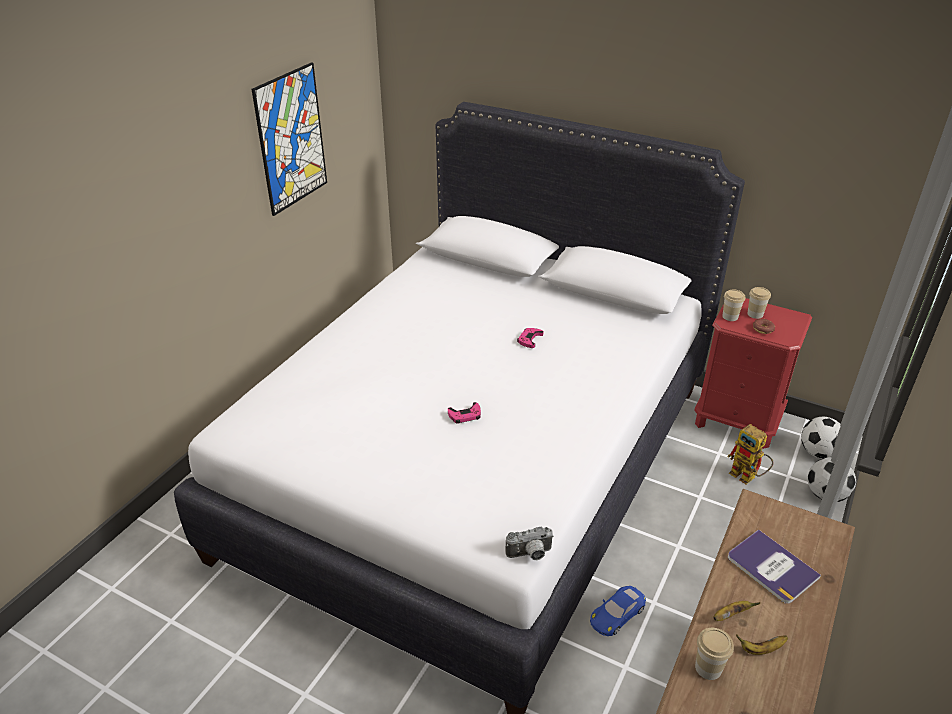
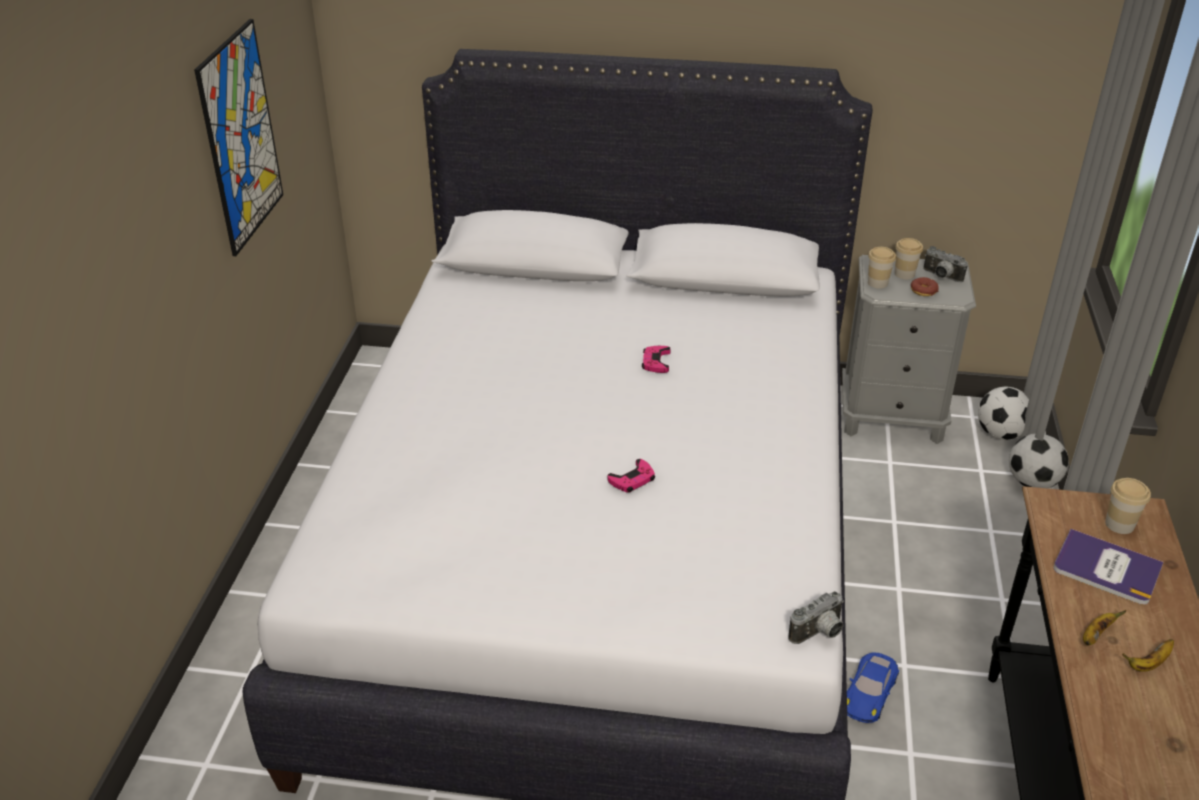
camera: 20 degrees left, 0 degrees up
red nightstand [694,298,812,449] -> grey nightstand [842,255,976,444]
cup [695,628,734,680] -> cup moved to [1105,478,1151,534]
toy robot [727,424,774,484] -> none
none -> camera [923,246,968,282]

